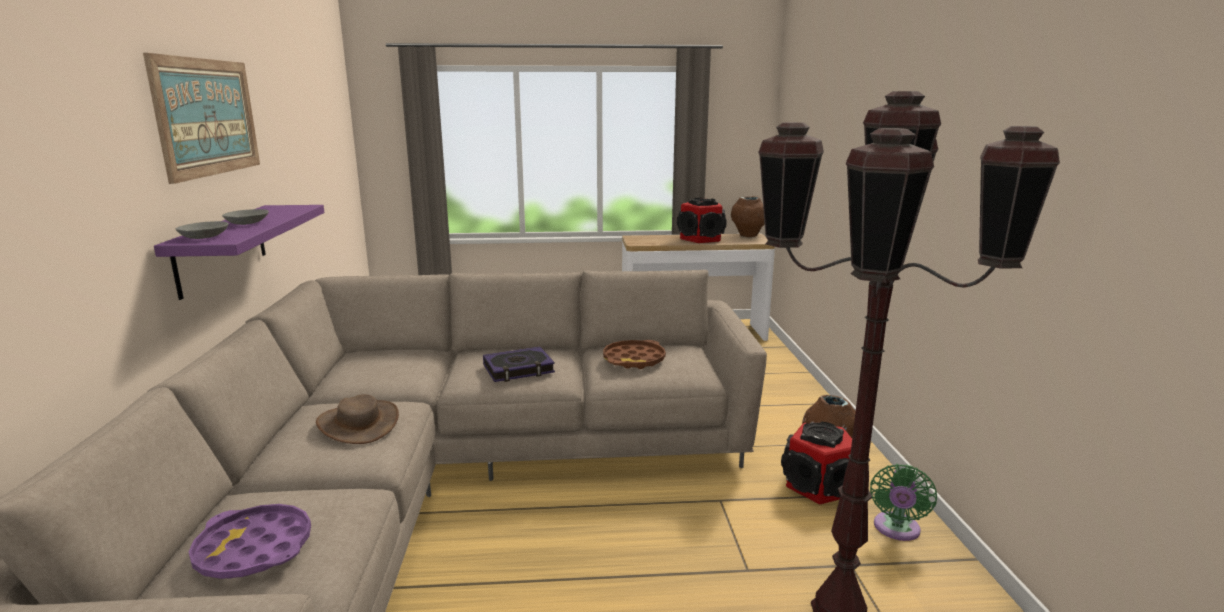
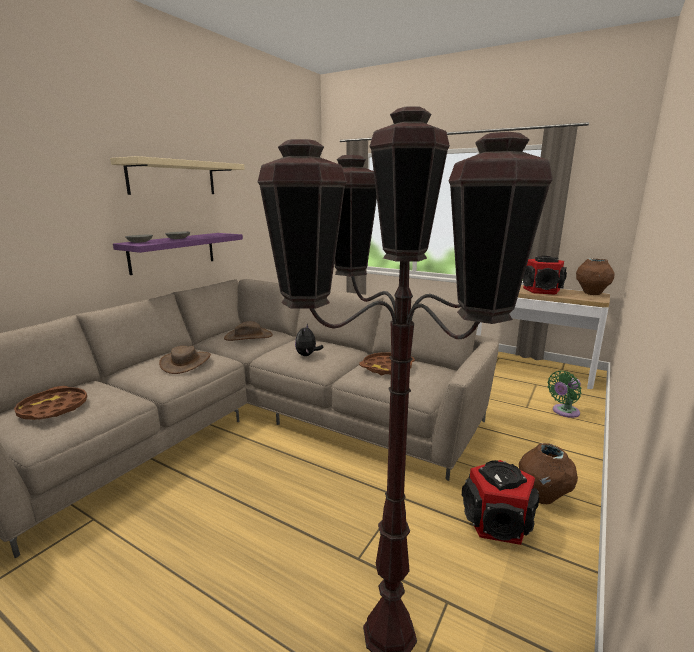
camera: 35 degrees right, 0 degrees up
picture [143,53,260,184] -> beige shelf [110,156,245,195]
purple tray [189,504,311,579] -> brown tray [14,386,87,420]
book [483,347,555,382] -> plush toy [295,324,323,356]
green fan [870,464,937,541] -> green fan moved to [548,371,581,418]
none -> brown hat [224,321,273,341]

